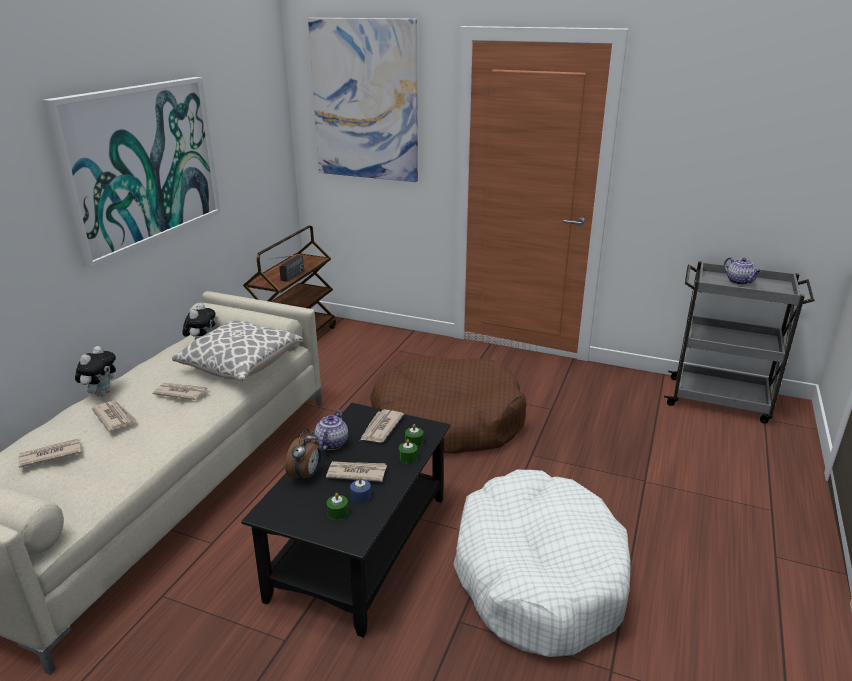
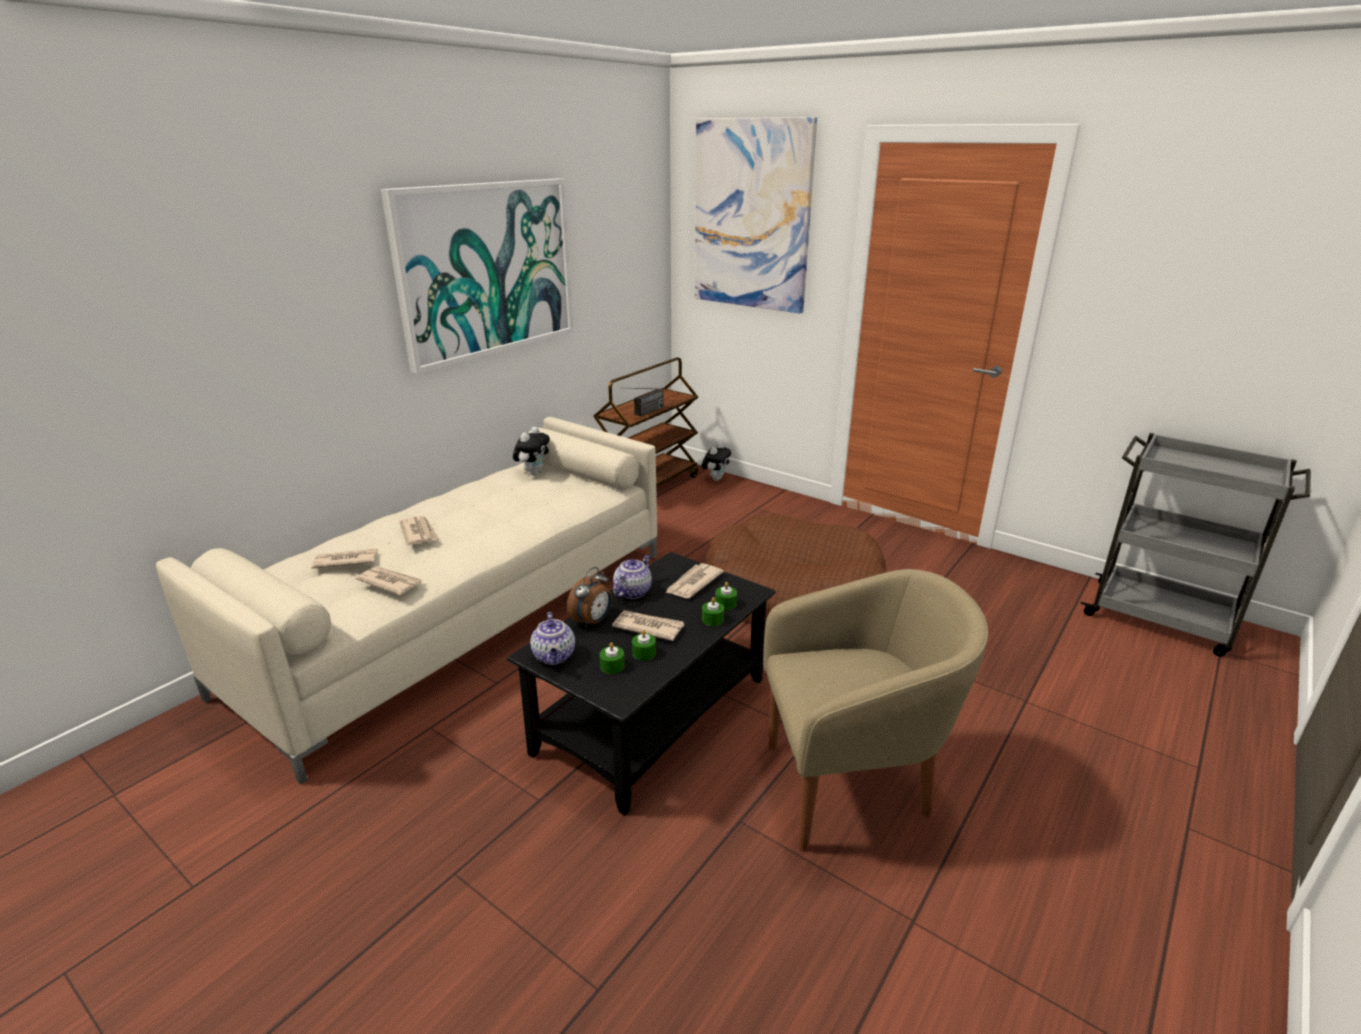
camera: 15 degrees right, 0 degrees up
plush toy [75,346,116,396] -> plush toy moved to [702,443,731,481]
newspaper [152,383,208,400] -> newspaper moved to [355,566,423,595]
pillow [172,320,303,383] -> none
blue candle [350,477,371,503] -> green candle [632,630,656,660]
white dog bed [453,470,631,657] -> beige armchair [763,569,988,852]
teapot [724,257,761,285] -> teapot moved to [530,612,575,665]

